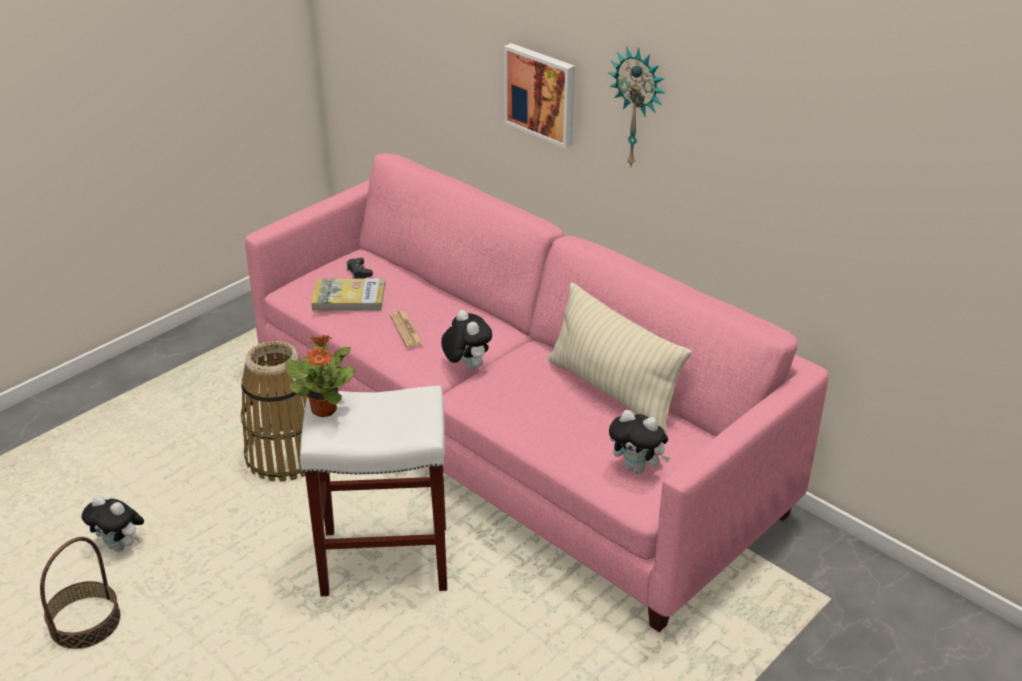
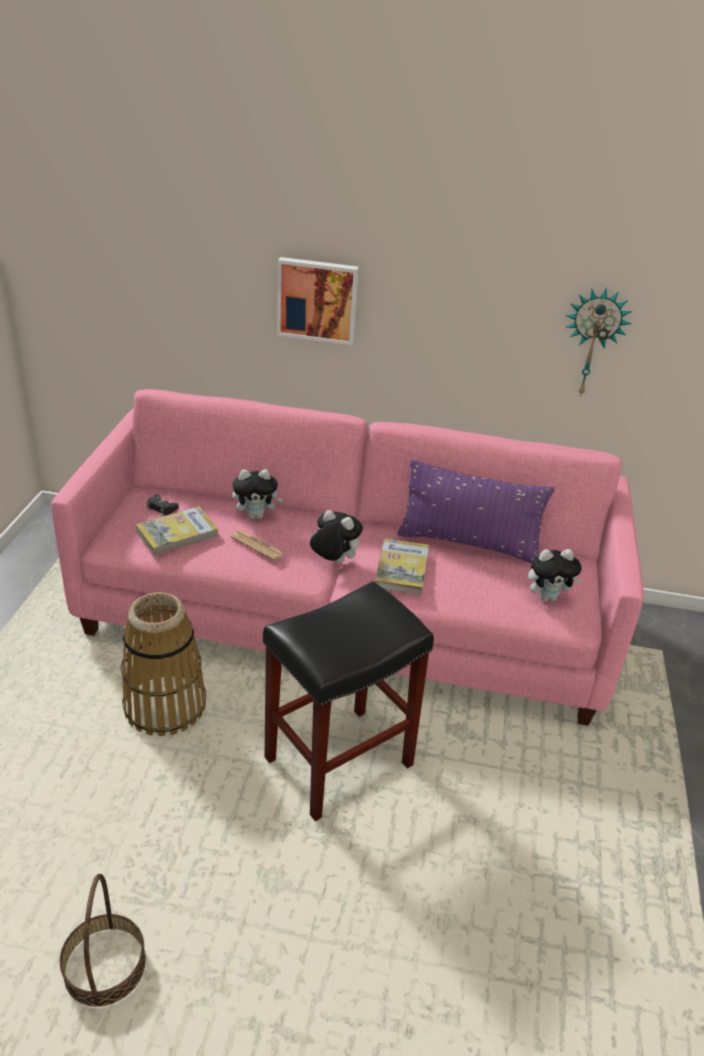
camera: 35 degrees left, 0 degrees up
plush toy [82,495,144,552] -> plush toy moved to [232,469,284,519]
potted plant [285,335,355,417] -> none
white stool [300,385,447,596] -> black stool [263,581,434,821]
beige pillow [548,282,692,434] -> purple pillow [397,459,555,564]
wall clock [609,46,665,168] -> wall clock moved to [565,288,632,397]
none -> book [375,539,429,595]

